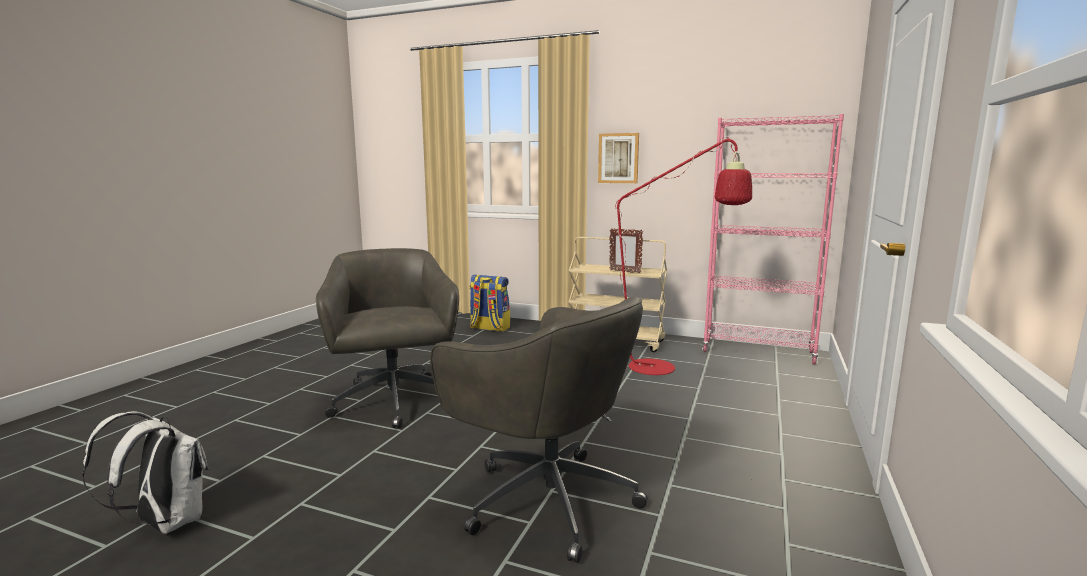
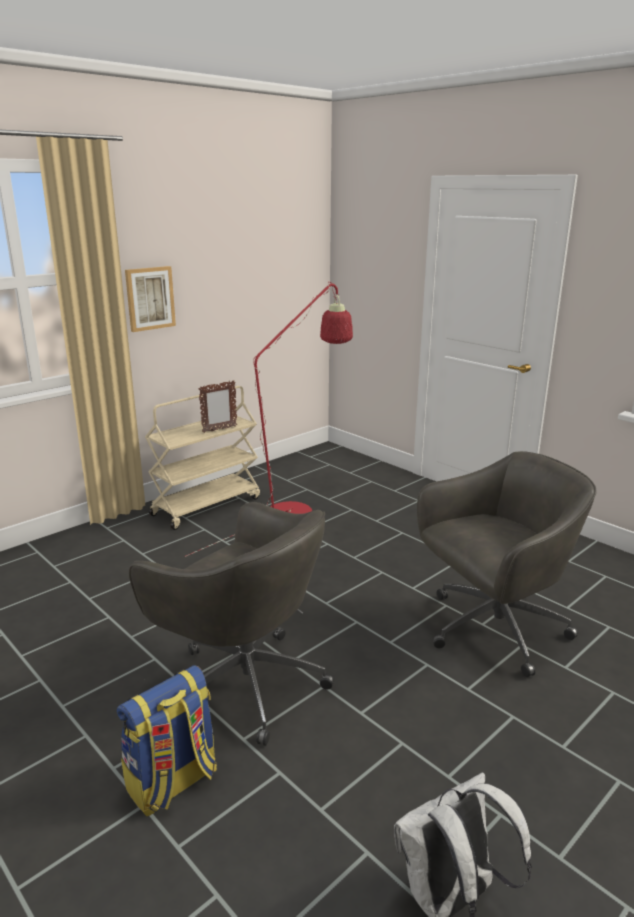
camera: 65 degrees left, 10 degrees up
grey office chair [316,248,459,428] -> grey office chair turned 150 degrees counterclockwise [129,502,334,746]
backpack [470,275,510,332] -> backpack moved to [117,665,217,817]
pink bookcase [702,114,844,365] -> none

